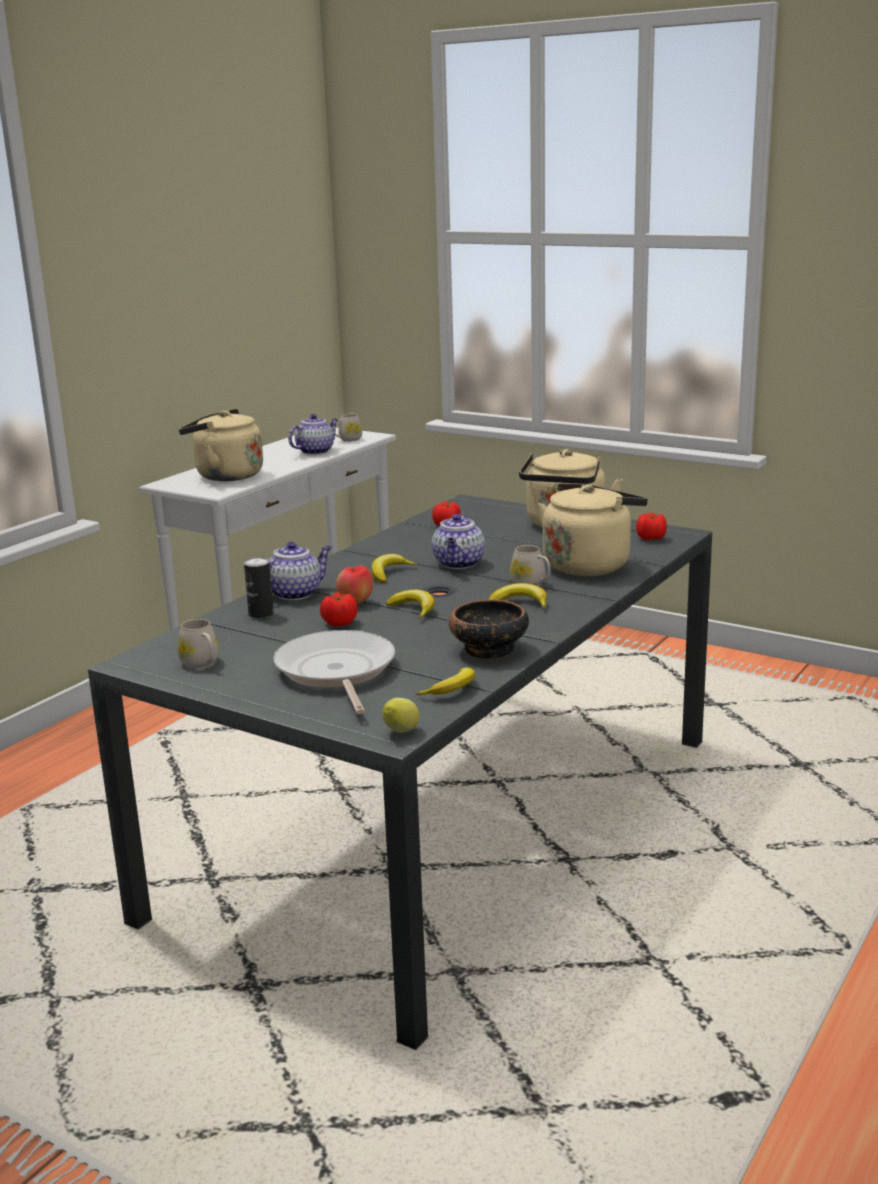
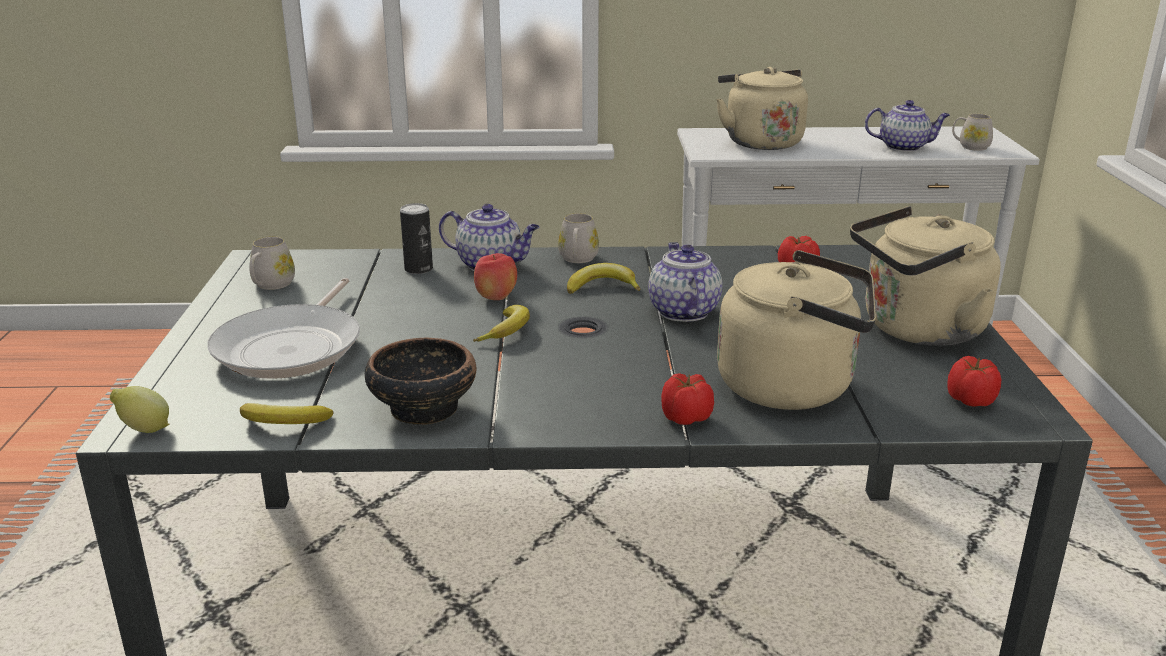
camera: 55 degrees right, 5 degrees up
frying pan [273,630,395,714] -> frying pan turned 150 degrees clockwise [207,278,360,379]
tomato [320,592,358,626] -> tomato moved to [661,373,714,425]
teapot [432,514,485,569] -> teapot turned 105 degrees clockwise [648,243,723,322]
banana [489,583,547,609] -> none
white mug [510,545,551,586] -> white mug moved to [558,213,599,263]

